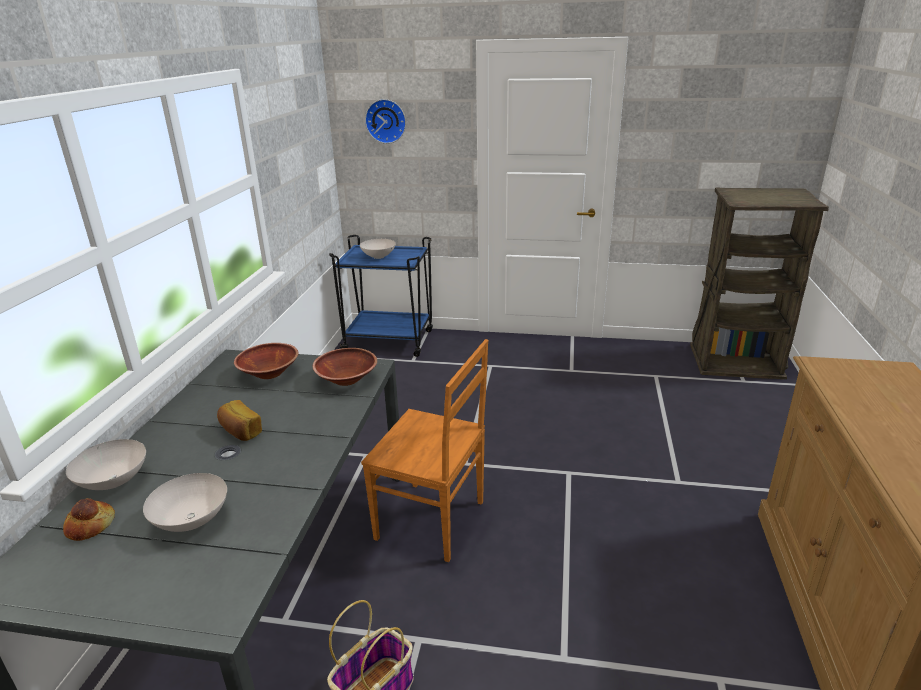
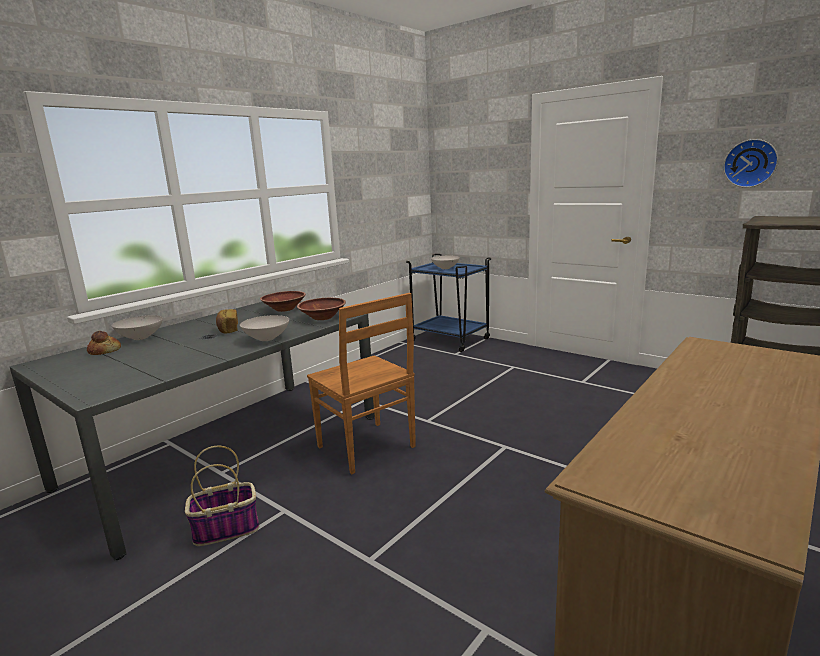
camera: 30 degrees right, 10 degrees down
white bowl [143,473,227,532] -> white bowl moved to [240,315,289,341]
wall clock [365,99,406,144] -> wall clock moved to [723,139,778,188]

